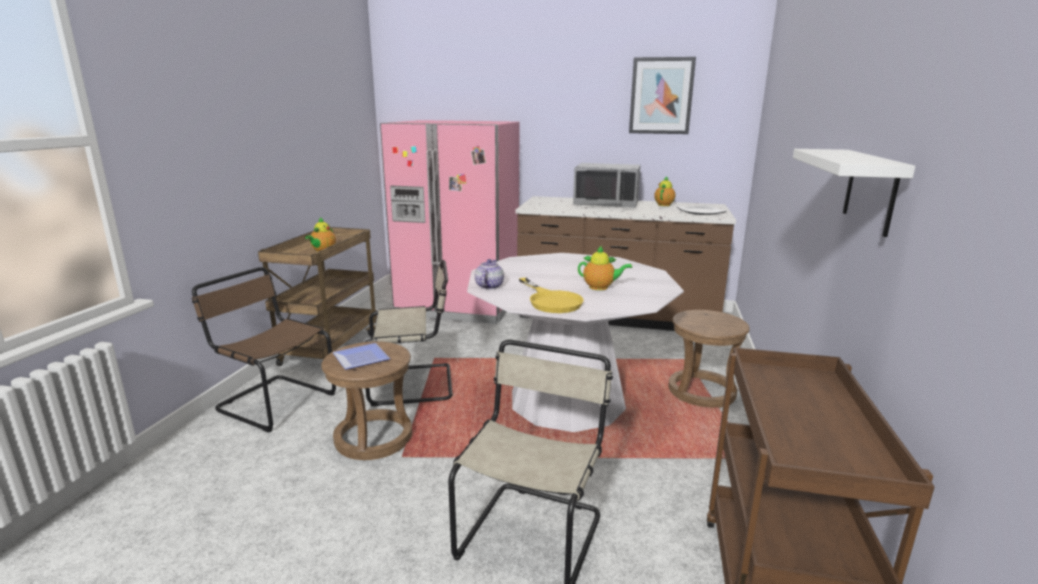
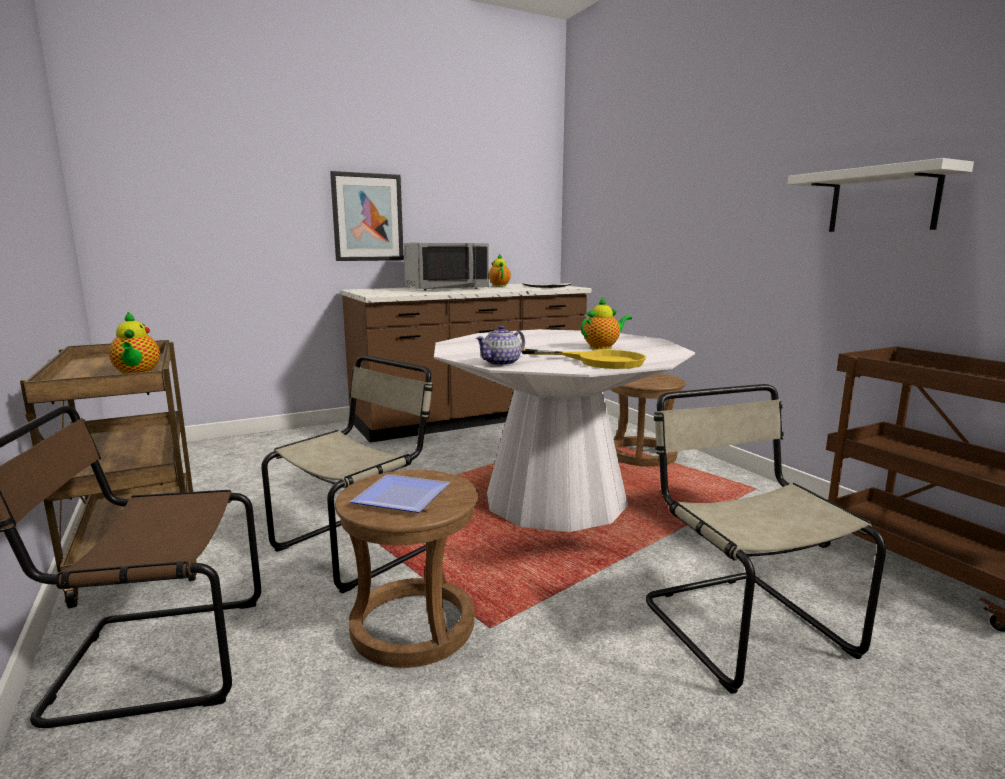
camera: 40 degrees left, 5 degrees down
pink fridge [380,120,520,324] -> none
teapot [475,259,504,289] -> teapot turned 105 degrees counterclockwise [476,325,525,366]
picture [629,57,696,134] -> picture moved to [330,171,404,261]

